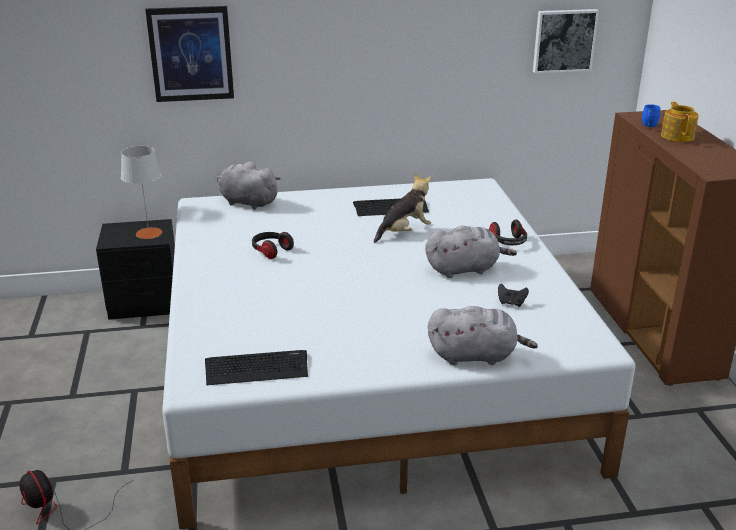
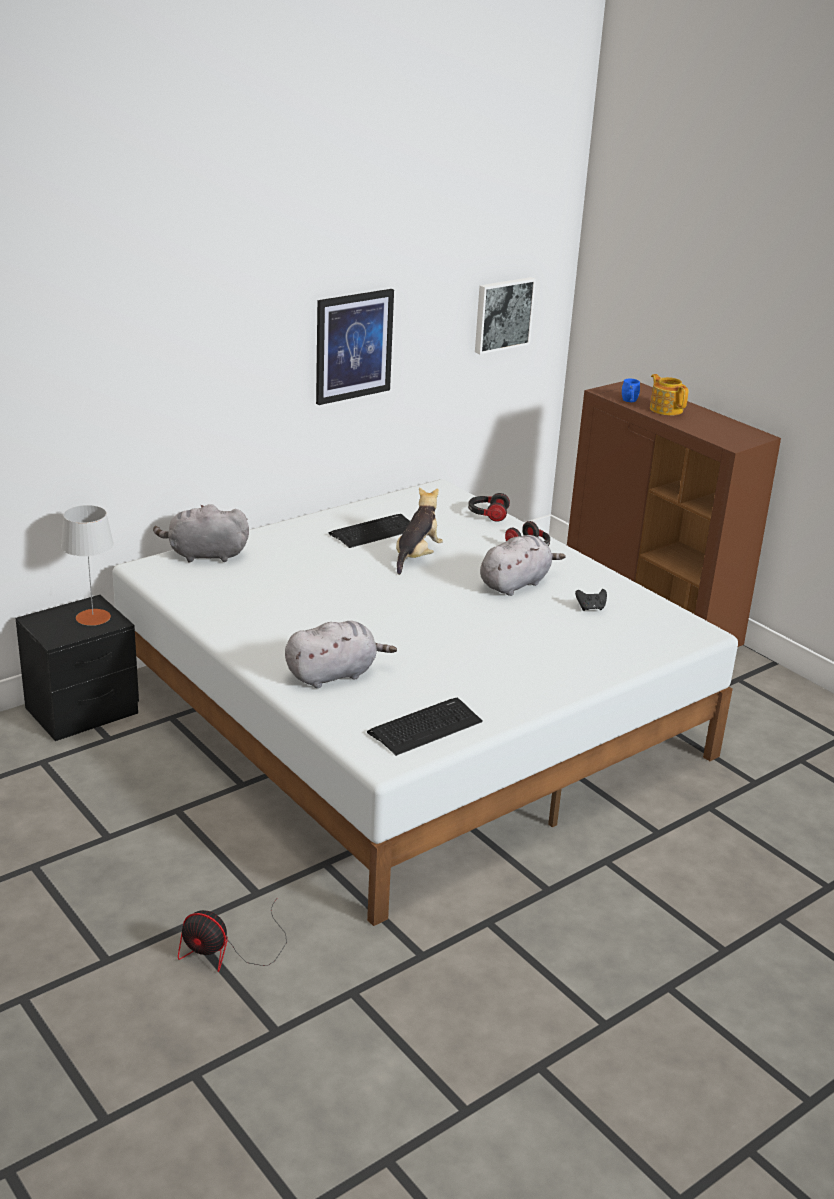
camera: 30 degrees left, 0 degrees up
picture [145,6,234,102] -> picture moved to [316,289,394,405]
headphones [252,232,294,259] -> headphones moved to [468,493,510,522]
grey plush toy [428,306,538,365] -> grey plush toy moved to [285,621,397,688]

